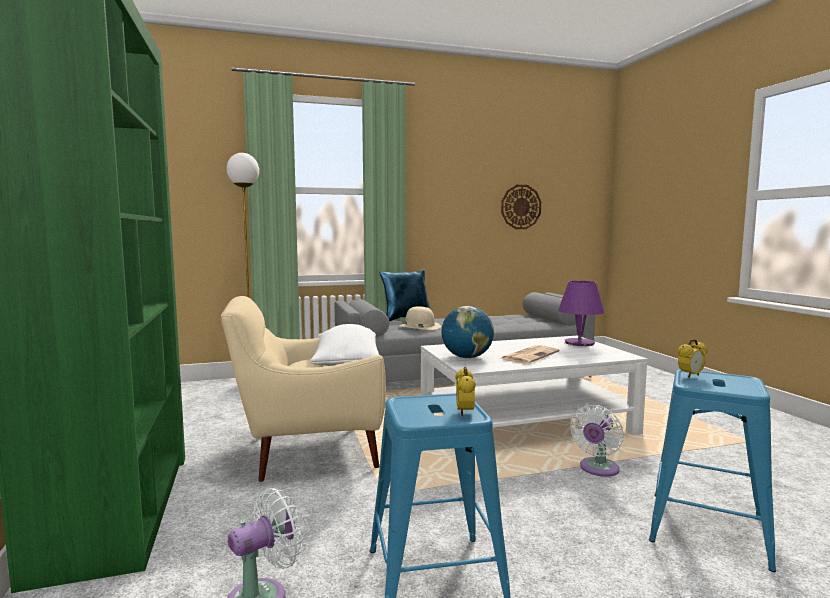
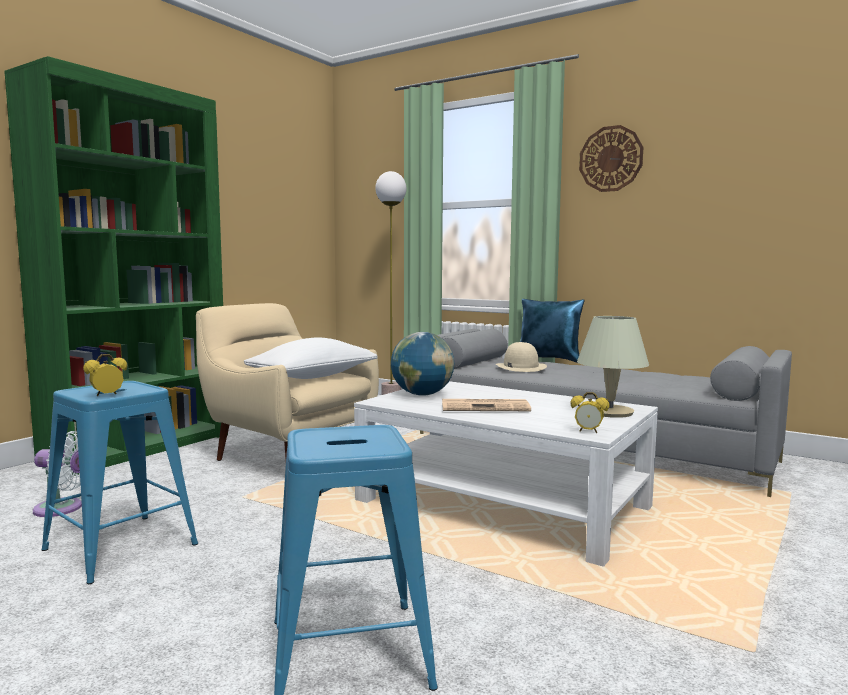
camera: 50 degrees right, 0 degrees up
wall clock [501,185,541,229] -> wall clock moved to [579,125,643,192]
purple table lamp [558,281,605,346] -> beige table lamp [577,316,649,418]
white fan [570,405,624,477] -> none
alarm clock [678,339,707,378] -> alarm clock moved to [570,392,610,433]

